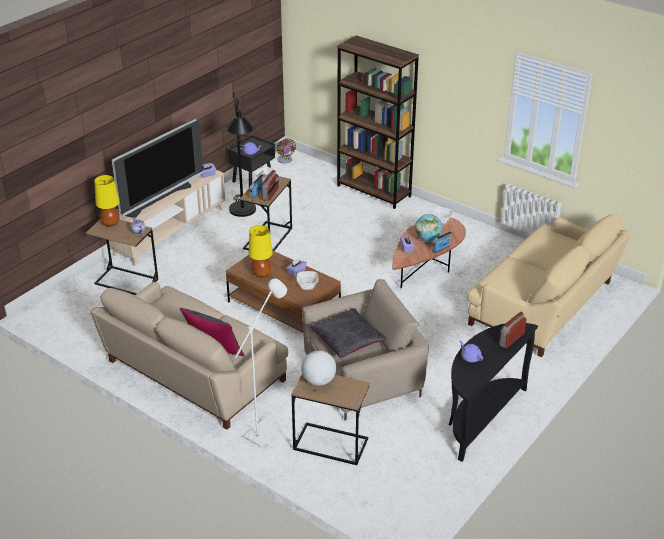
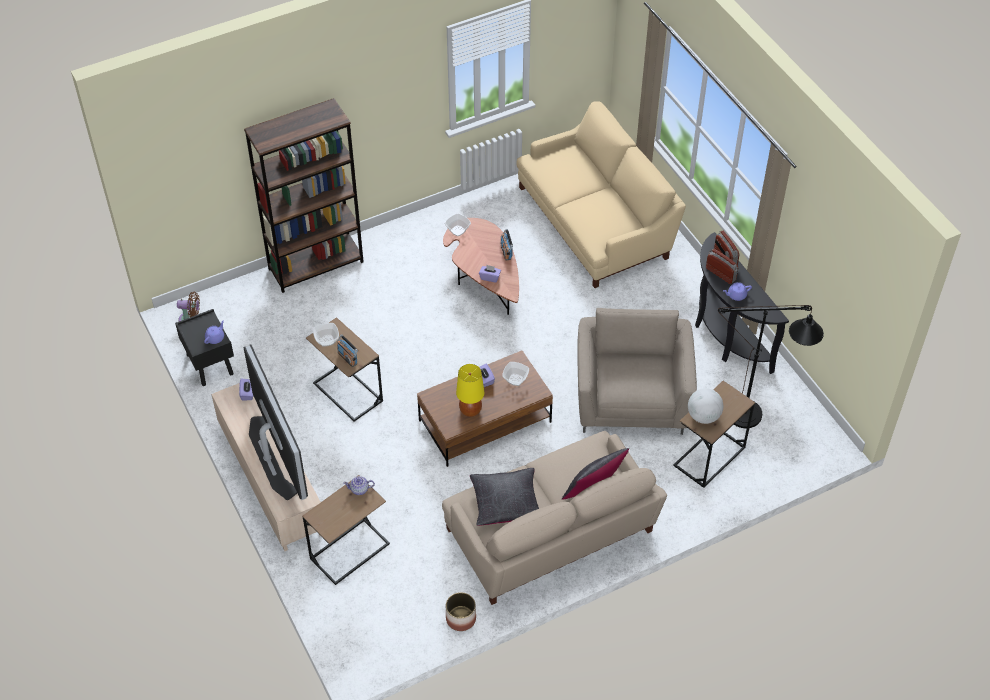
camera: 65 degrees left, 15 degrees up
yellow table lamp [94,175,120,227] -> none
black floor lamp [227,91,256,217] -> black floor lamp moved to [718,305,824,428]
white floor lamp [235,278,287,447] -> none
radio [261,170,279,201] -> radio moved to [706,249,738,284]
black pillow [309,308,386,358] -> black pillow moved to [470,468,539,526]
globe [415,214,442,242] -> none
none -> planter [446,592,476,631]

